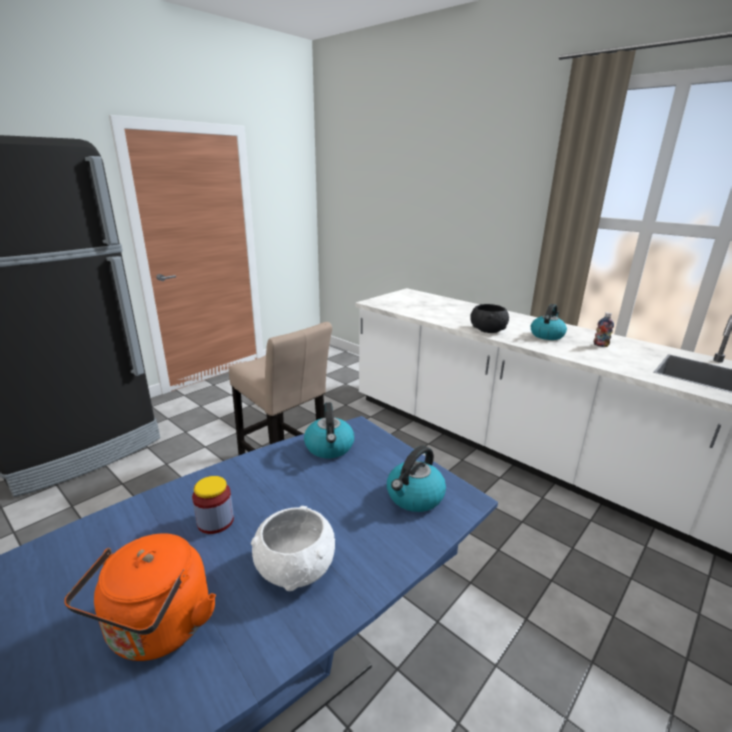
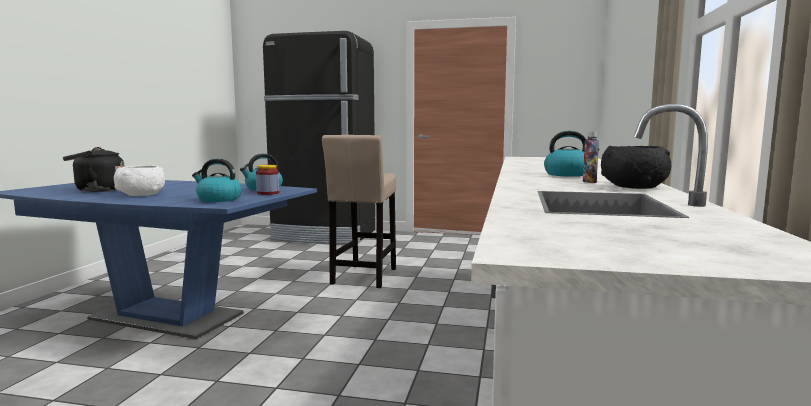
camera: 60 degrees right, 15 degrees down
orange kettle [64,533,216,661] -> black kettle [63,147,125,192]
jar [192,476,234,534] -> jar moved to [256,165,279,195]
black bowl [470,304,509,333] -> black bowl moved to [601,146,671,189]

